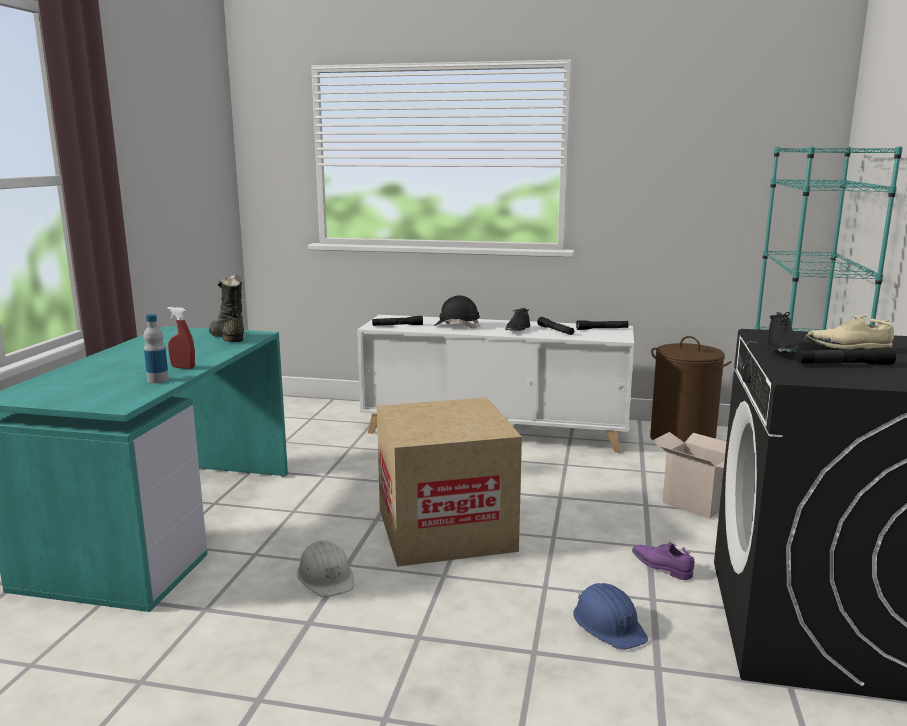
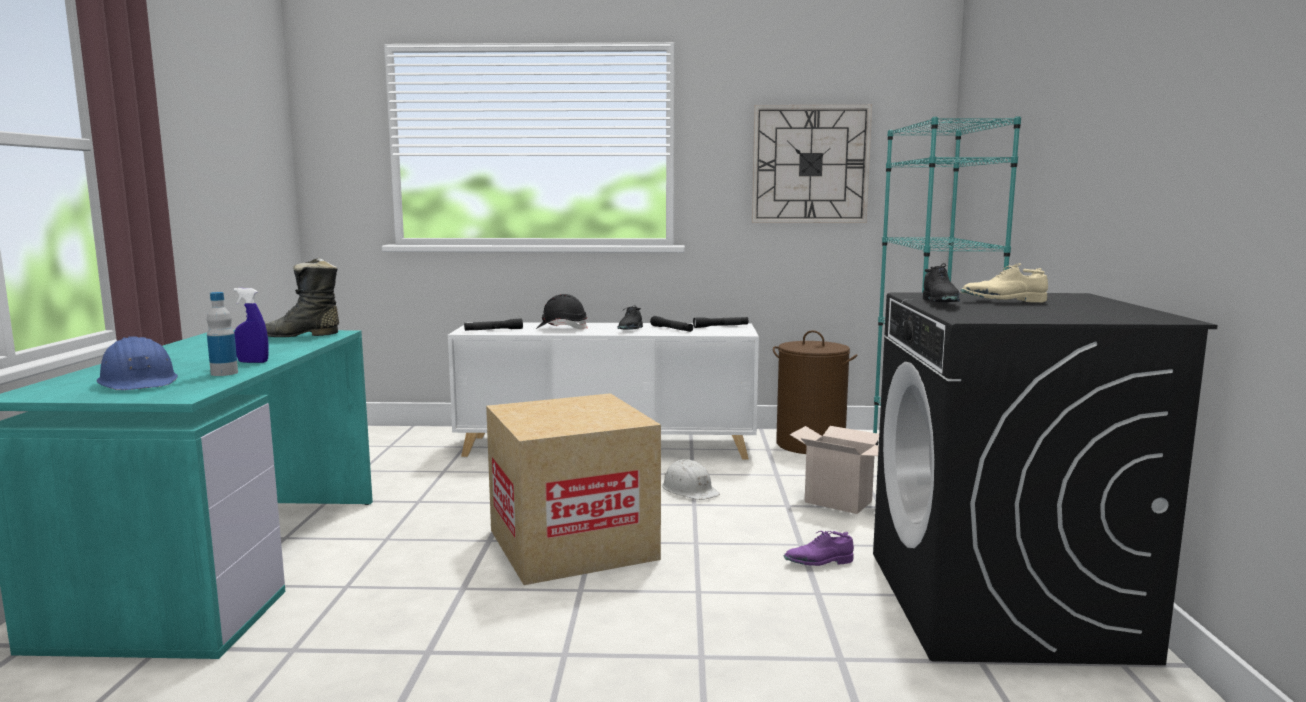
camera: 10 degrees left, 5 degrees down
red spray bottle [167,307,195,369] -> blue spray bottle [233,288,269,363]
black boot [209,275,244,342] -> black boot turned 60 degrees counterclockwise [264,258,339,337]
white hard hat [297,540,354,597] -> white hard hat moved to [662,459,720,500]
blue hard hat [573,583,648,650] -> blue hard hat moved to [97,336,178,390]
purple shoe [632,541,695,580] -> purple shoe turned 45 degrees counterclockwise [784,531,854,566]
black flashlight [796,347,896,365] -> none
none -> wall clock [752,105,872,223]

